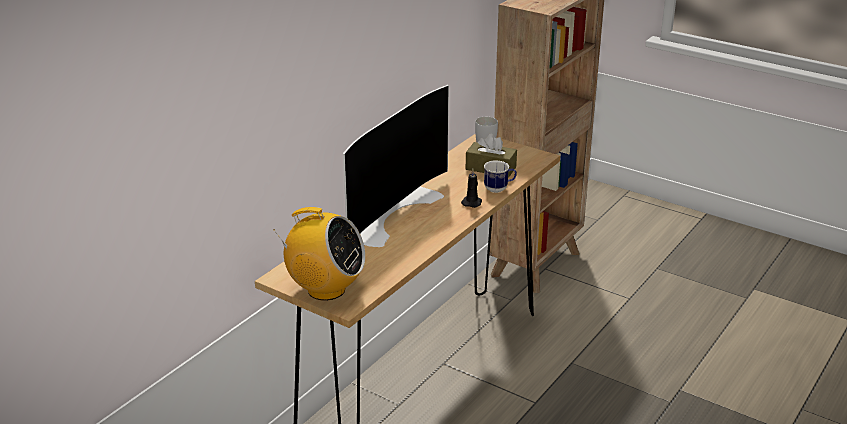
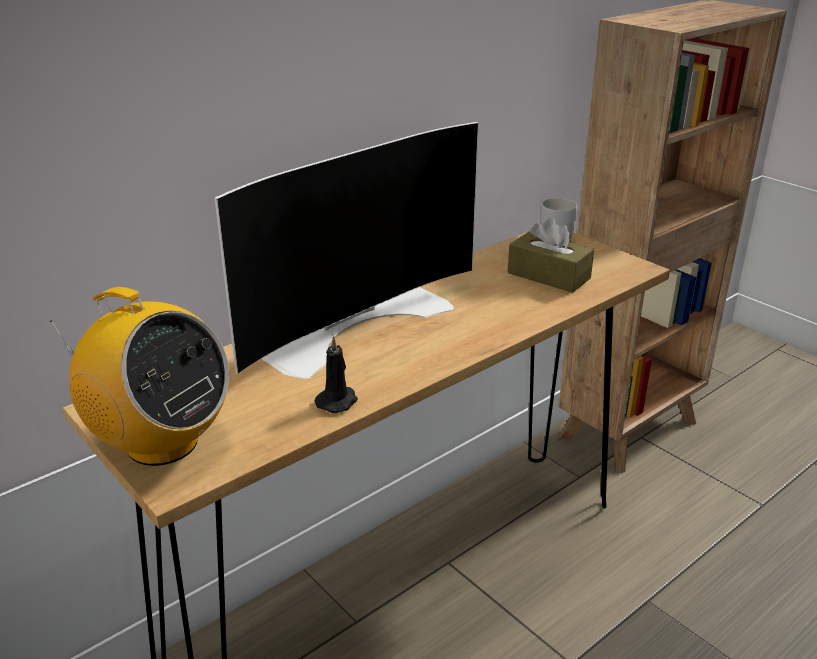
camera: 15 degrees right, 0 degrees up
black candle [461,169,482,208] -> black candle moved to [315,335,358,413]
mug [484,161,517,193] -> none

